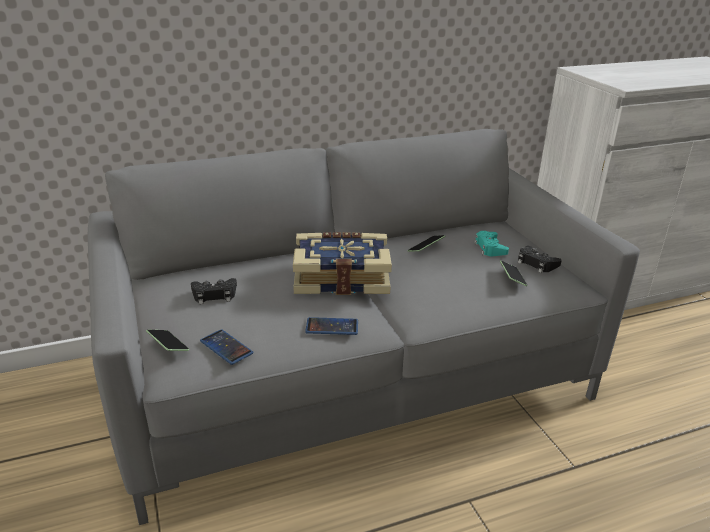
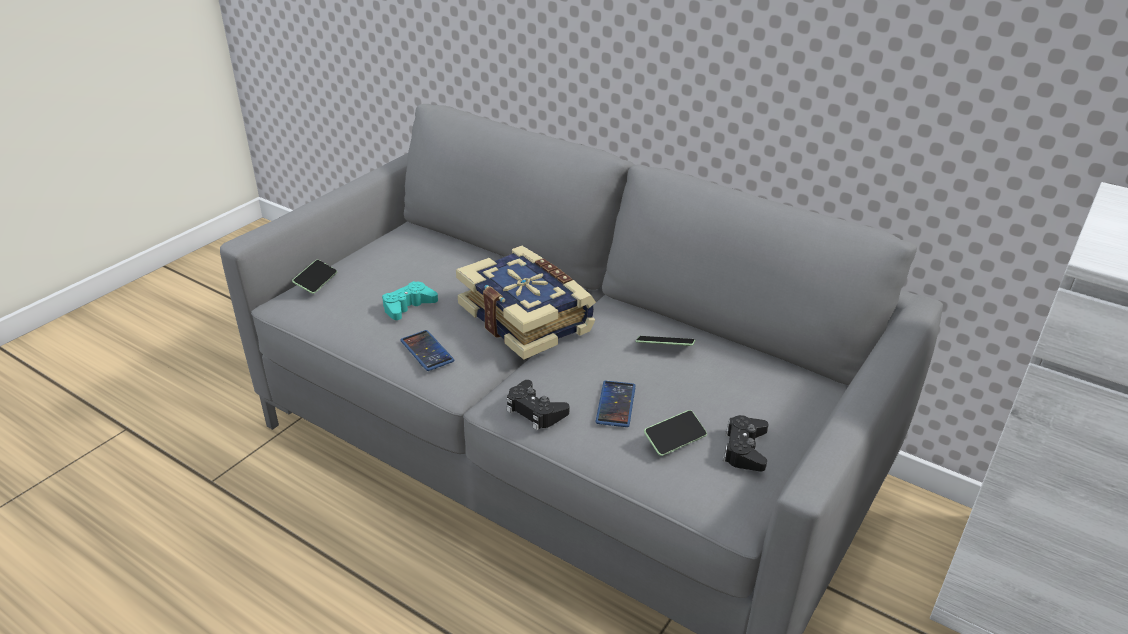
camera: 55 degrees right, 5 degrees up
black game controller [191,278,237,304] -> black game controller moved to [507,380,569,430]
phone [200,329,253,365] -> phone moved to [595,380,636,427]
turquoise game controller [474,231,509,256] -> turquoise game controller moved to [382,281,438,320]

